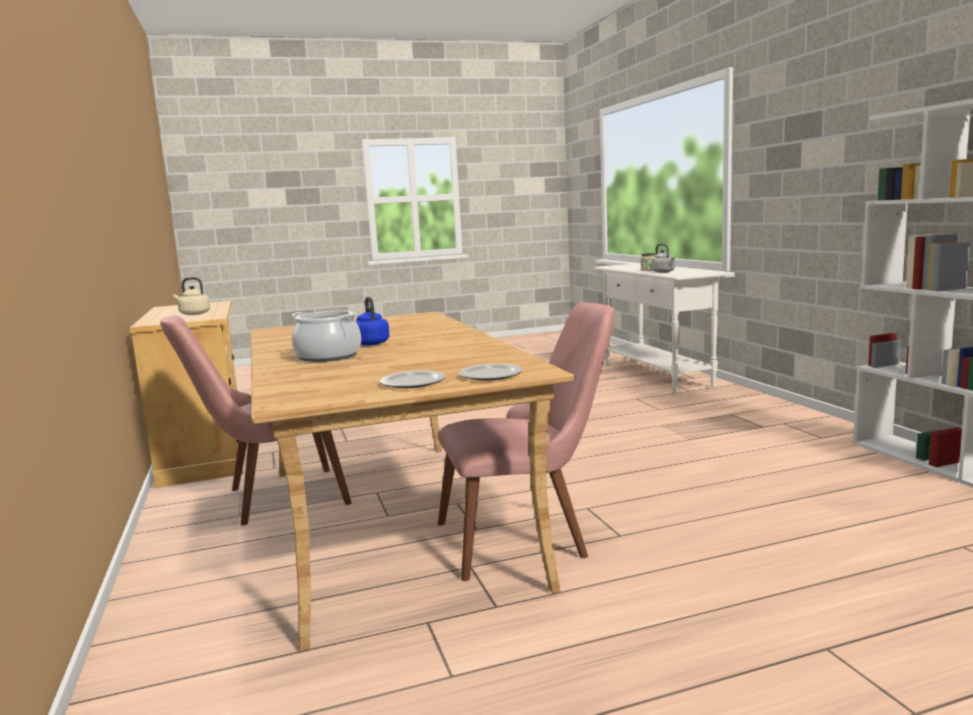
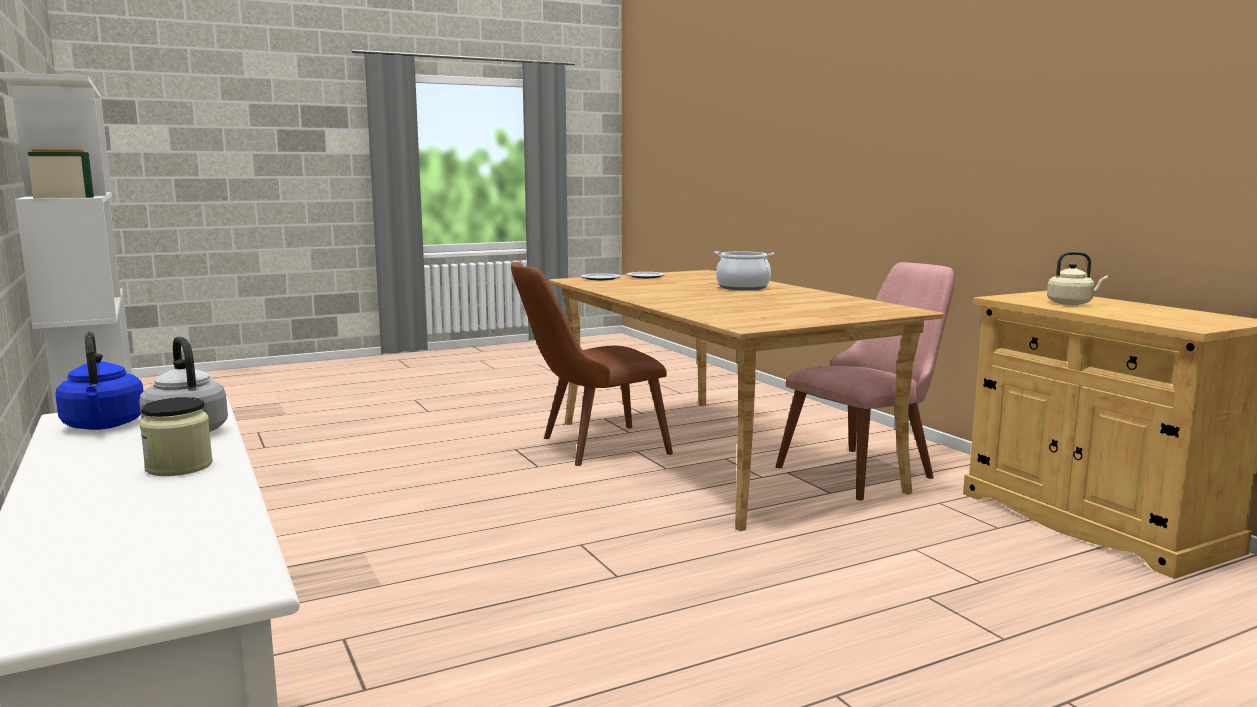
camera: 170 degrees right, 0 degrees up
blue kettle [355,297,390,346] -> blue kettle moved to [55,331,144,430]
pink chair [438,302,615,581] -> brown chair [511,262,673,466]

